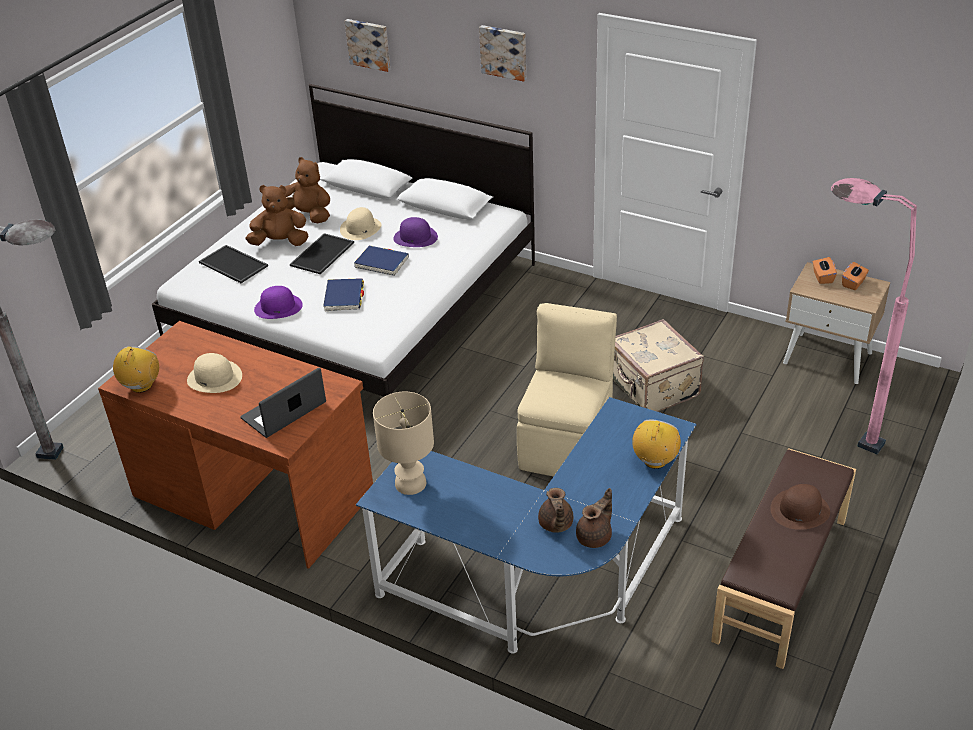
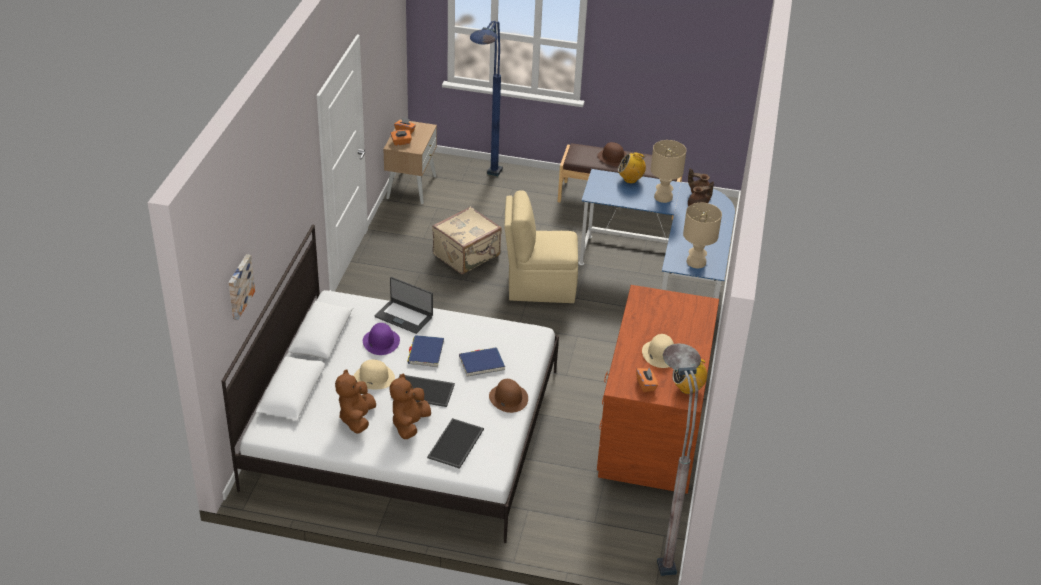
camera: 110 degrees left, 0 degrees up
laptop [240,367,326,438] -> laptop moved to [375,277,433,334]
brown plush toy [246,185,308,246] -> brown plush toy turned 45 degrees clockwise [389,374,431,439]
purple hat [254,286,303,319] -> brown hat [489,379,528,413]
picture [479,25,526,81] -> none
pink floor lamp [831,178,917,454] -> blue floor lamp [470,21,503,176]
none -> orange tissue box [636,368,658,392]
none -> beige table lamp [651,140,686,203]

